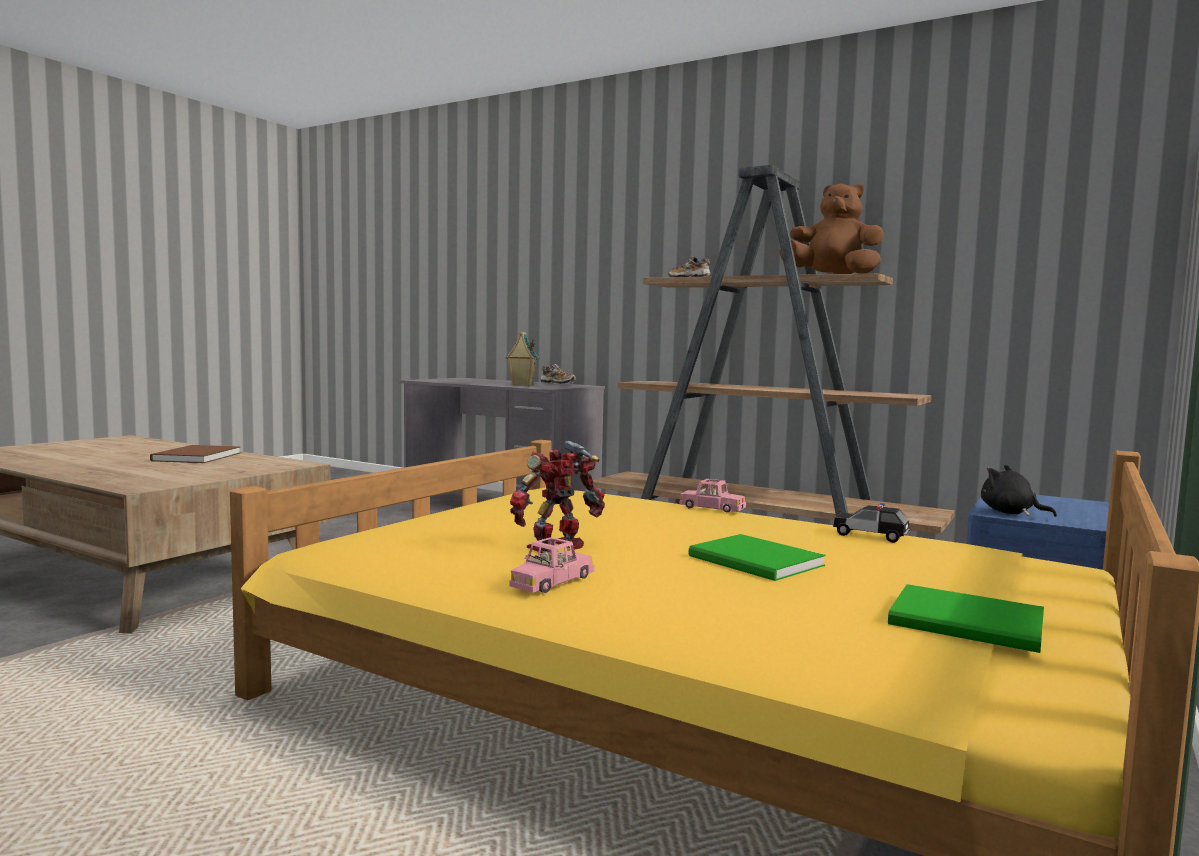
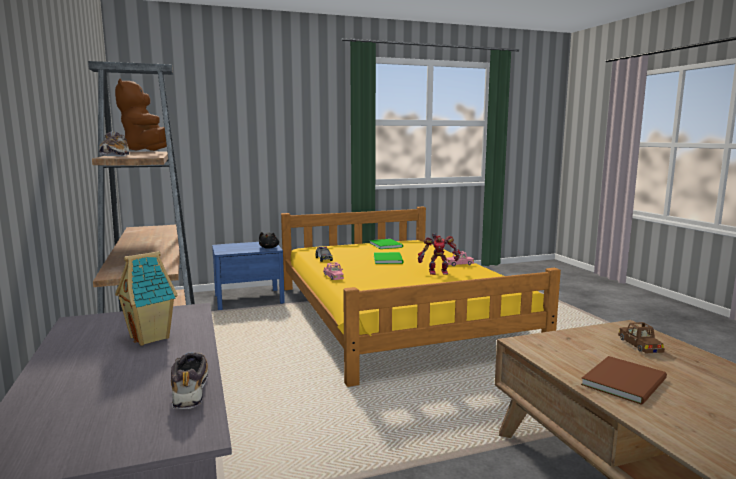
camera: 140 degrees left, 5 degrees up
shoe [541,364,576,384] -> shoe moved to [171,352,208,409]
none -> brown toy car [618,322,665,353]

